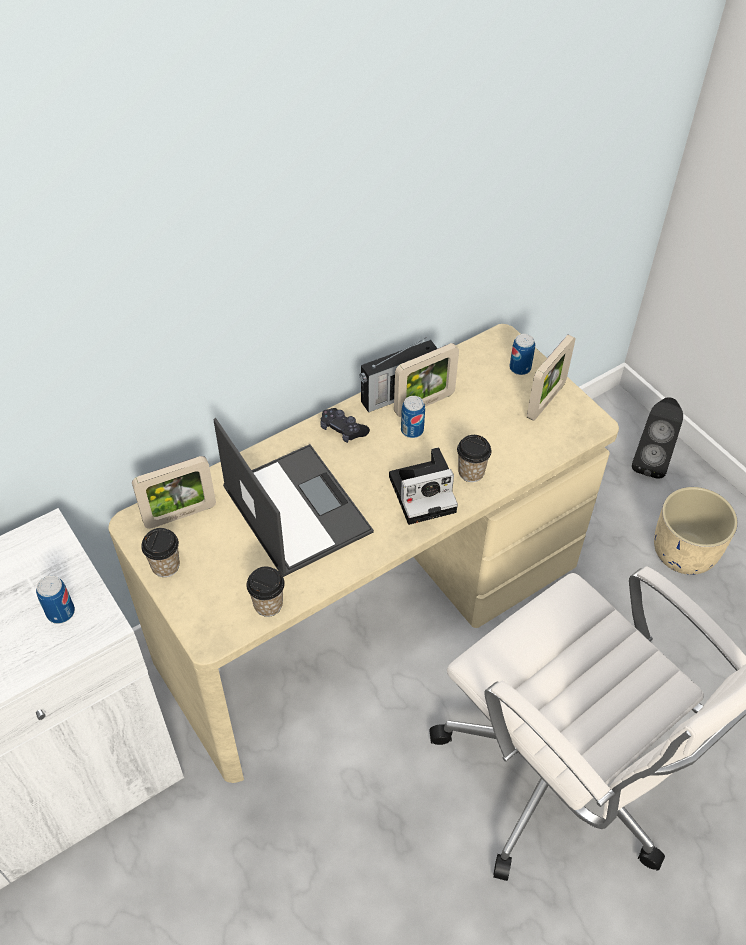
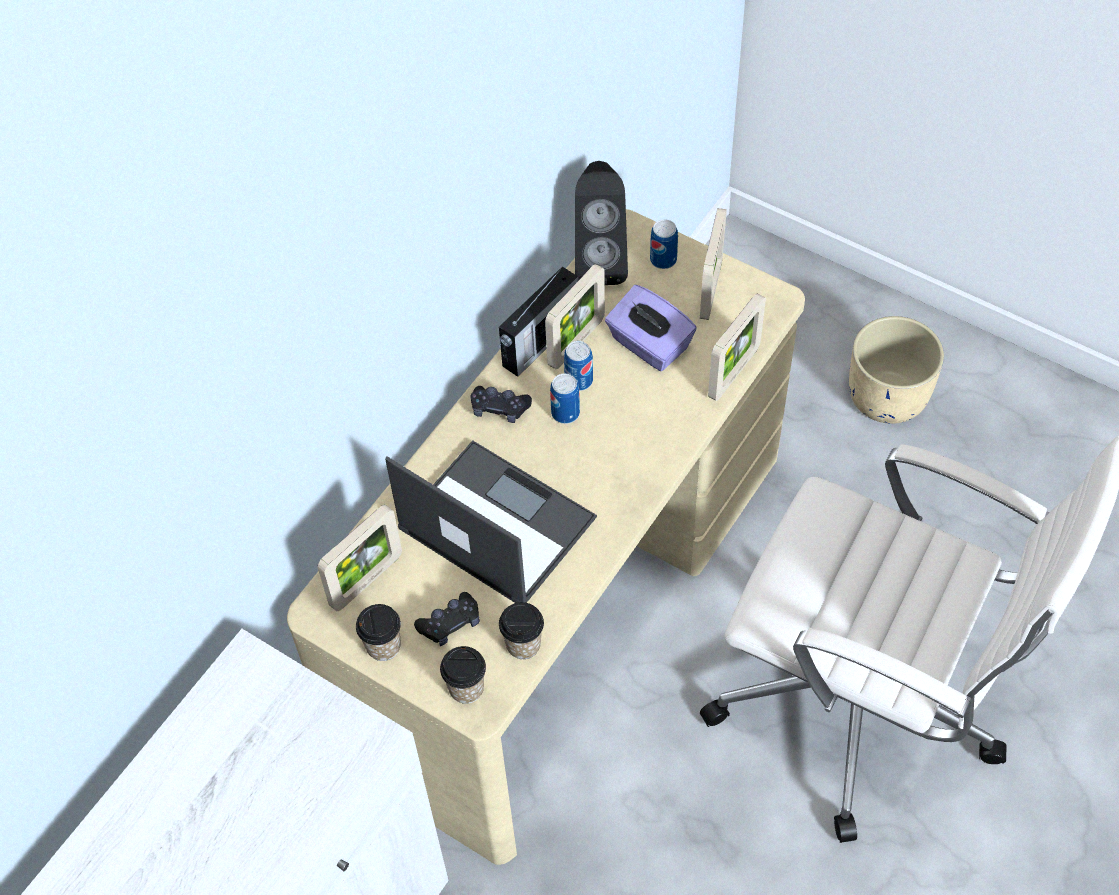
camera: 20 degrees left, 5 degrees up
can [36,575,75,624] -> can moved to [550,374,580,424]
camera [389,447,458,525] -> none
cup [457,435,491,482] -> cup moved to [440,646,486,704]
black speaker [632,397,683,479] -> black speaker moved to [575,161,628,285]
none -> black game controller [414,592,480,646]
none -> purple tissue box [605,285,697,371]
none -> picture frame [708,293,766,401]

